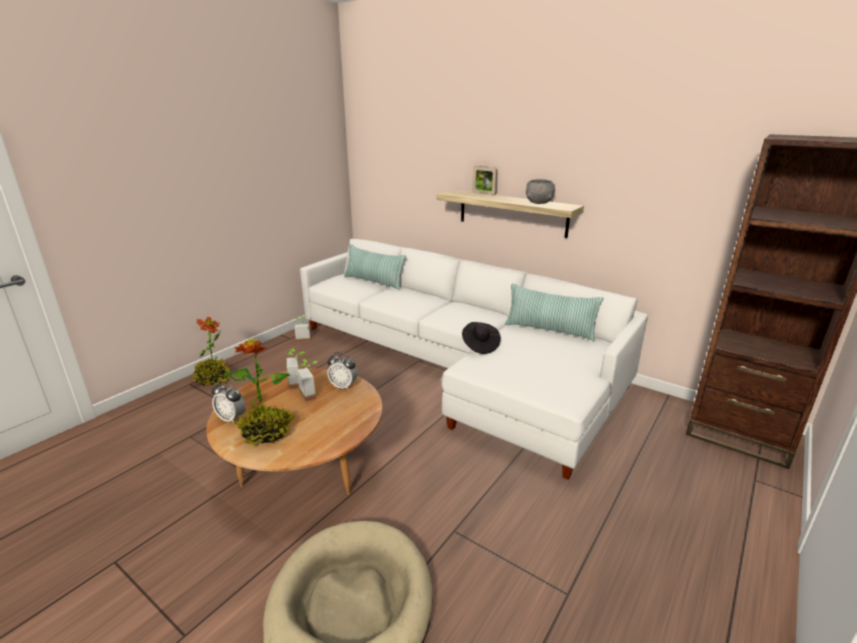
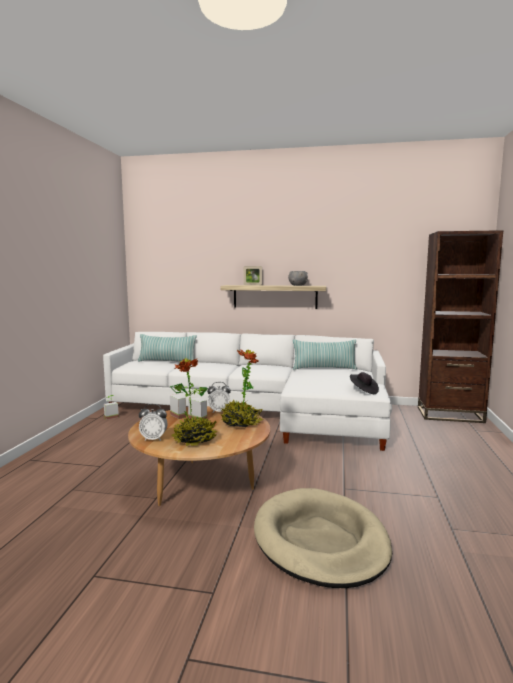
camera: 25 degrees left, 15 degrees down
potted plant [192,317,231,386] -> potted plant moved to [221,350,263,427]
black hat [462,322,501,354] -> black hat moved to [350,372,379,394]

